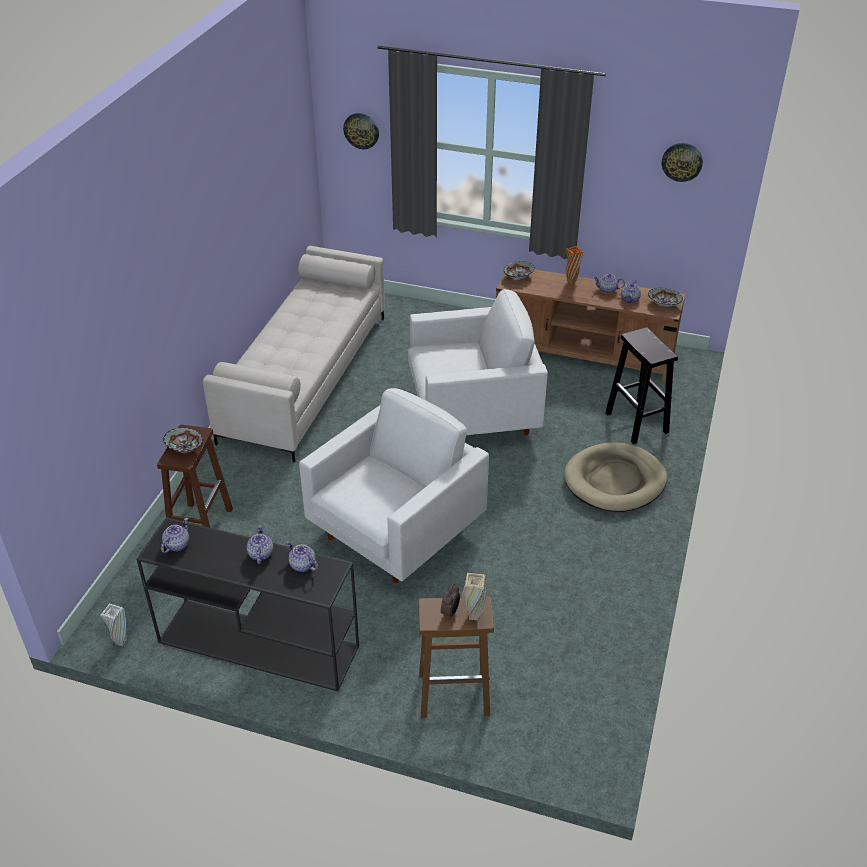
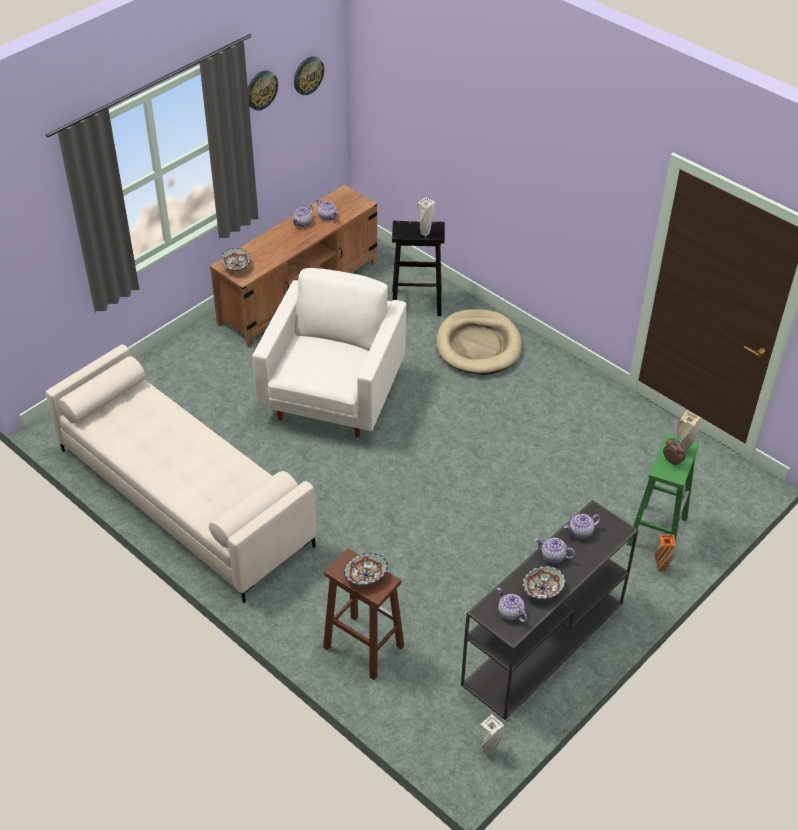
camera: 65 degrees left, 5 degrees up
white armchair [299,388,489,583] -> none
wall clock [343,113,379,149] -> wall clock moved to [248,70,278,110]
brown stool [418,596,494,718] -> green stool [627,434,699,560]
orange vase [566,246,583,284] -> orange vase moved to [654,535,676,571]
bowl [648,288,683,306] -> bowl moved to [522,566,566,599]
none -> white vase [417,197,435,236]

